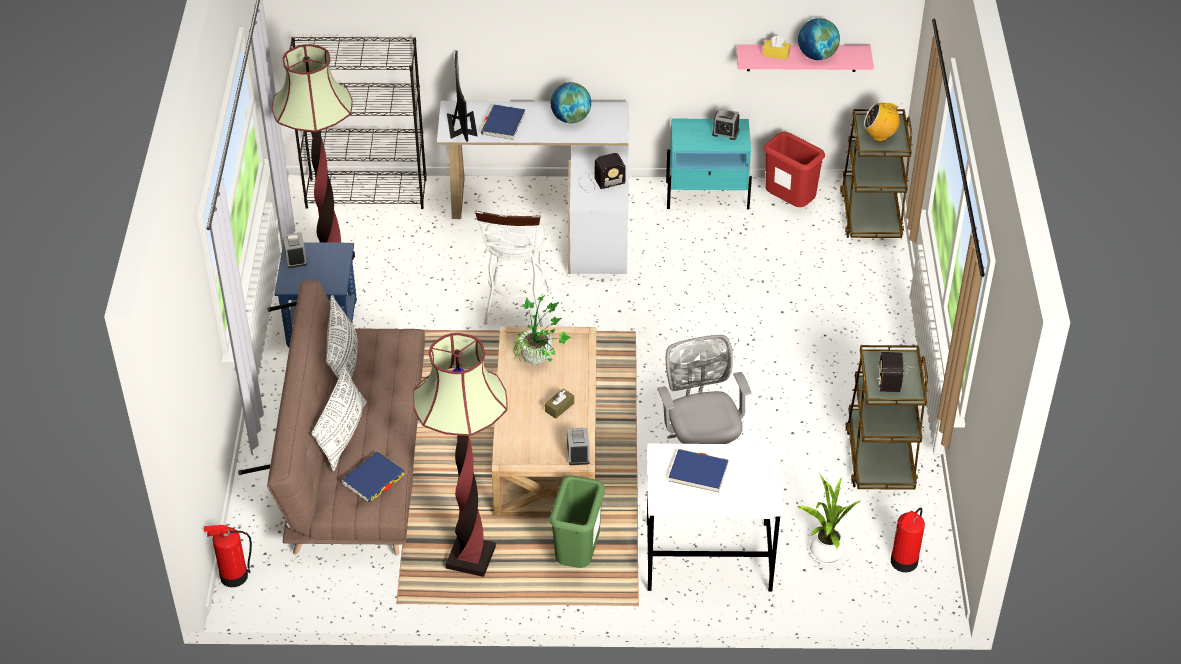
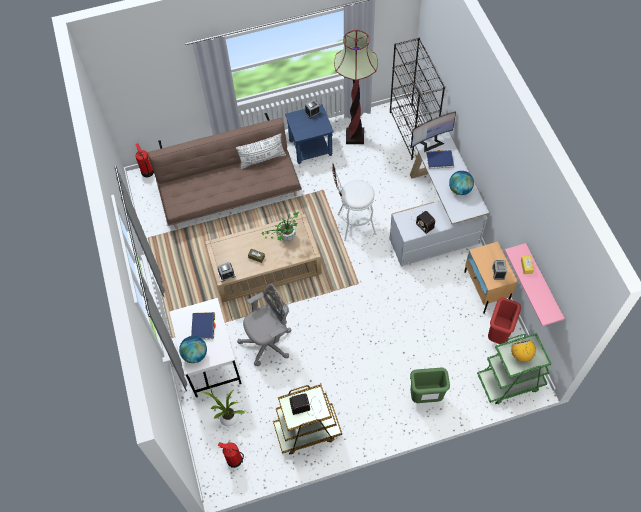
camera: 75 degrees right, 15 degrees up
white pillow [311,365,367,471] -> none
blue book [342,451,405,502] -> none
floor lamp [413,333,508,577] -> none
green trash can [549,476,605,568] -> green trash can moved to [410,368,450,403]
turquoise nightstand [666,119,752,210] -> beige nightstand [464,242,518,314]
globe [798,18,840,60] -> globe moved to [179,336,207,363]
brown cart [840,109,913,238] -> green cart [477,333,552,404]

